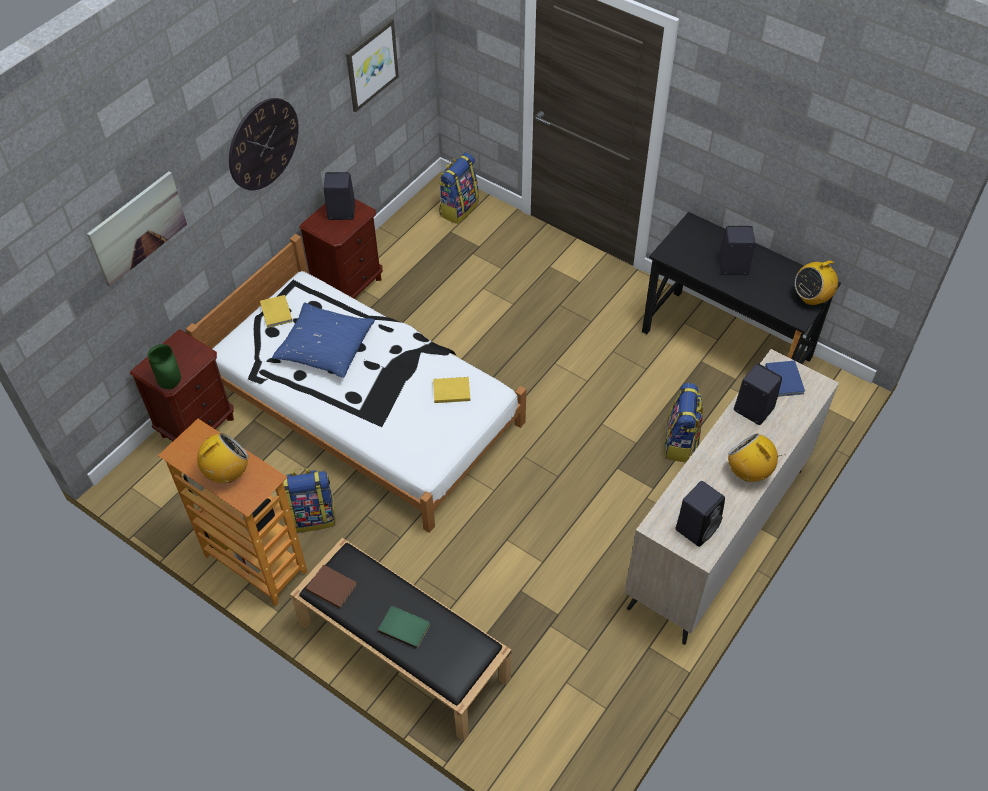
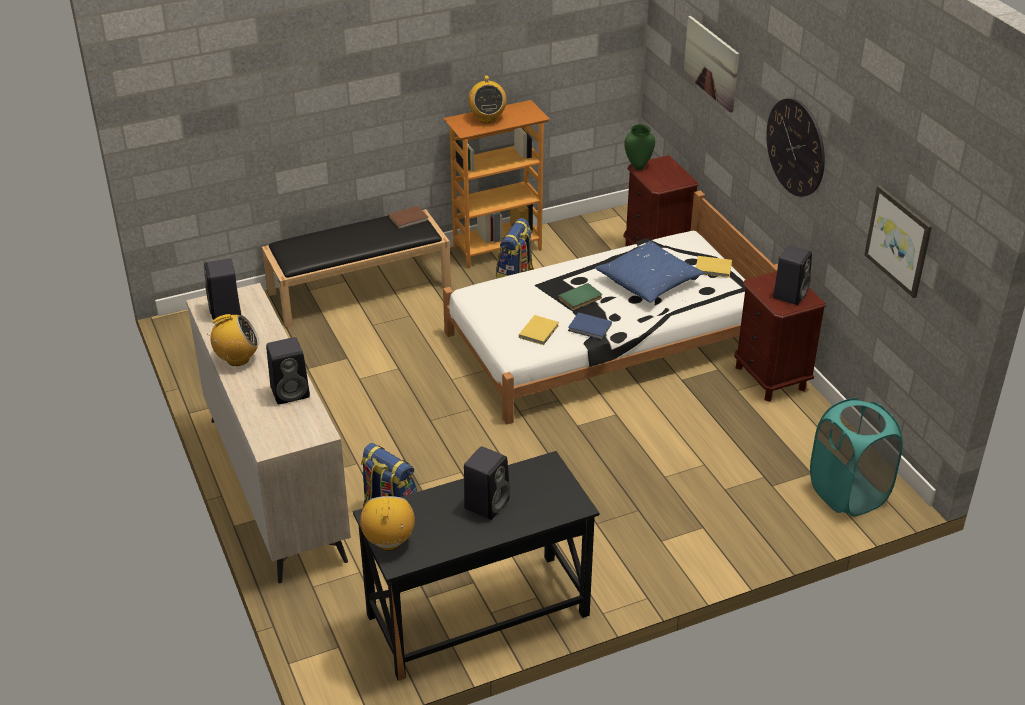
camera: 120 degrees right, 15 degrees down
green book [378,606,430,649] -> green book moved to [558,283,602,310]
backpack [439,153,479,224] -> turquoise laundry basket [810,398,903,517]
blue book [765,361,805,397] -> blue book moved to [568,312,612,340]

